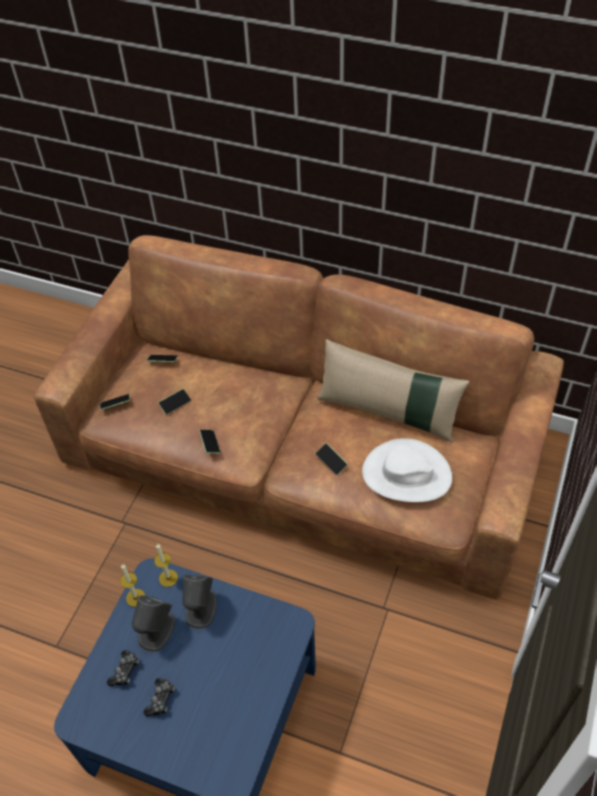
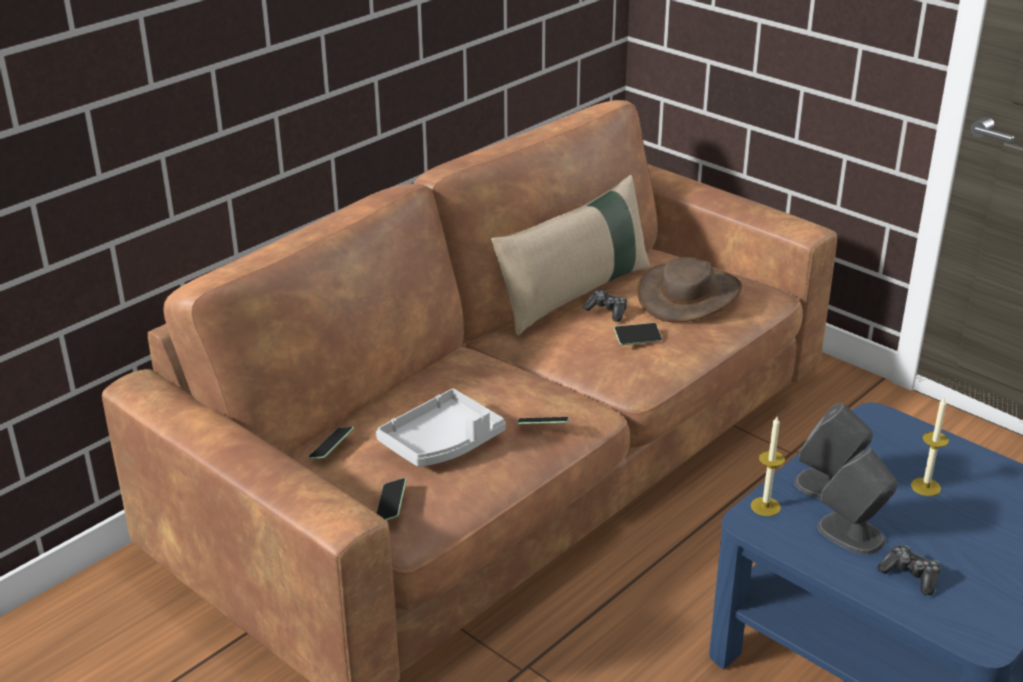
camera: 70 degrees left, 20 degrees down
candle [120,564,145,607] -> candle moved to [911,396,949,496]
game controller [143,678,175,716] -> game controller moved to [583,290,627,322]
phone [158,389,191,415] -> grey tray [376,389,506,467]
white hat [362,438,452,502] -> brown hat [637,257,742,322]

